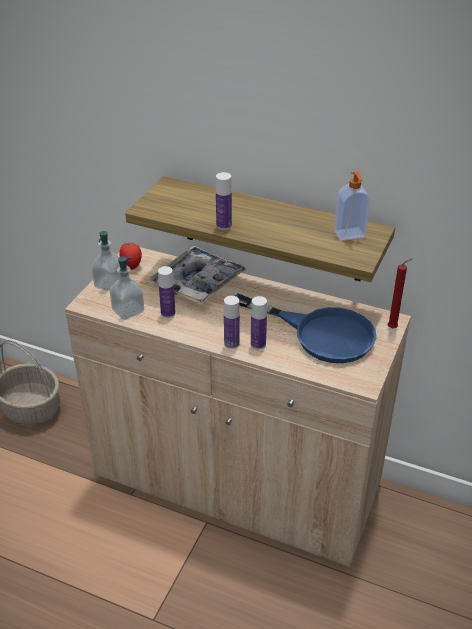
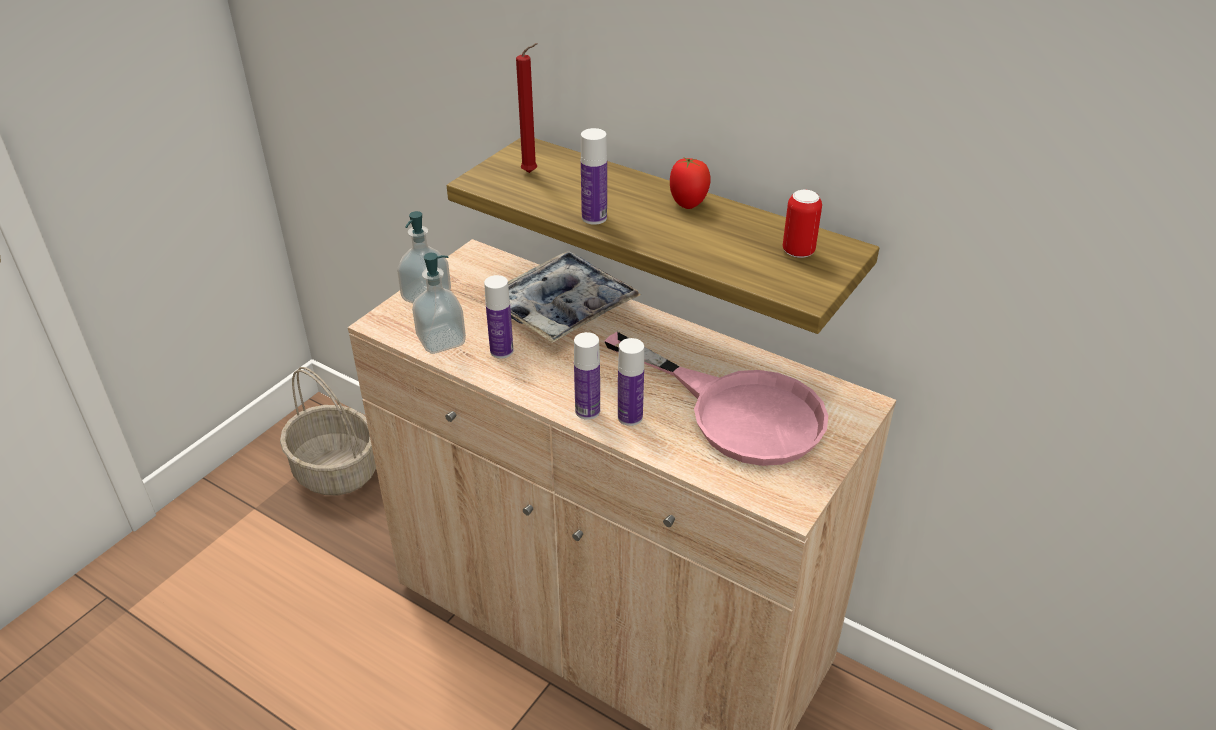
camera: 10 degrees right, 0 degrees up
tomato [119,242,142,270] -> tomato moved to [670,157,710,209]
blue frying pan [235,294,377,363] -> pink frying pan [604,332,828,466]
soap dispenser [334,171,370,241] -> can [783,190,822,258]
red candle [388,258,413,328] -> red candle moved to [516,43,538,173]

